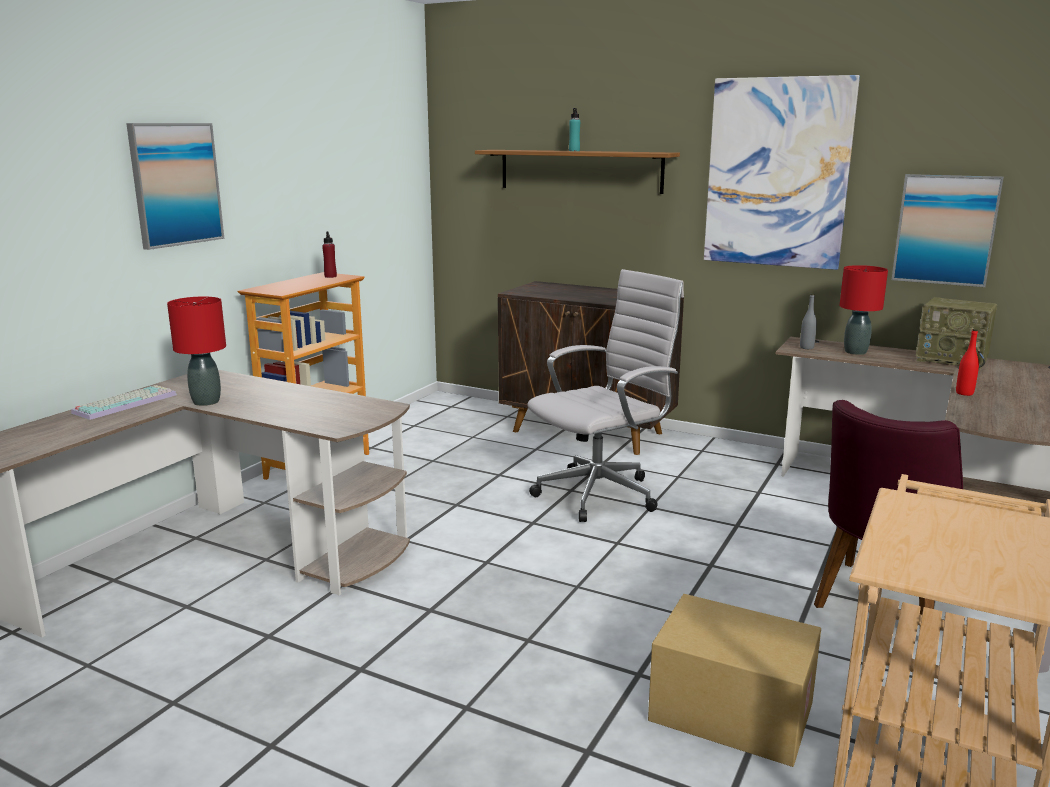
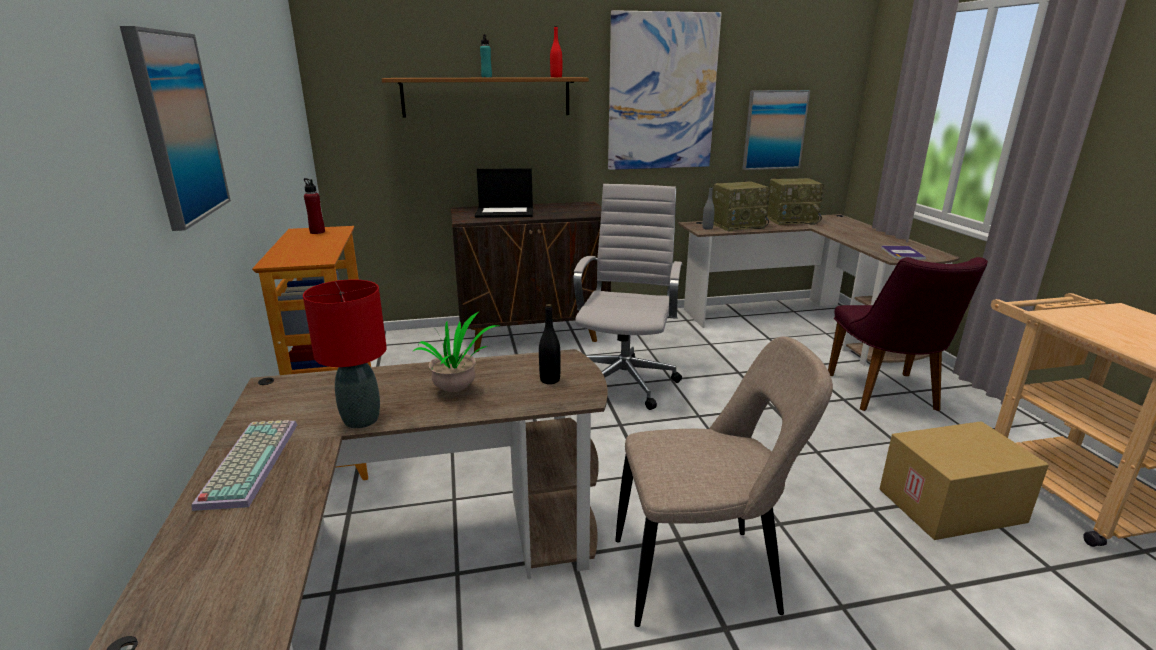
camera: 40 degrees left, 5 degrees up
red table lamp [840,265,888,355] -> radio [713,181,770,231]
red bottle [956,329,979,396] -> red bottle moved to [550,26,562,77]
none -> potted plant [413,312,499,392]
none -> laptop [475,168,533,218]
none -> black bottle [539,304,561,384]
none -> beige chair [615,337,833,627]
none -> book [881,246,926,260]

